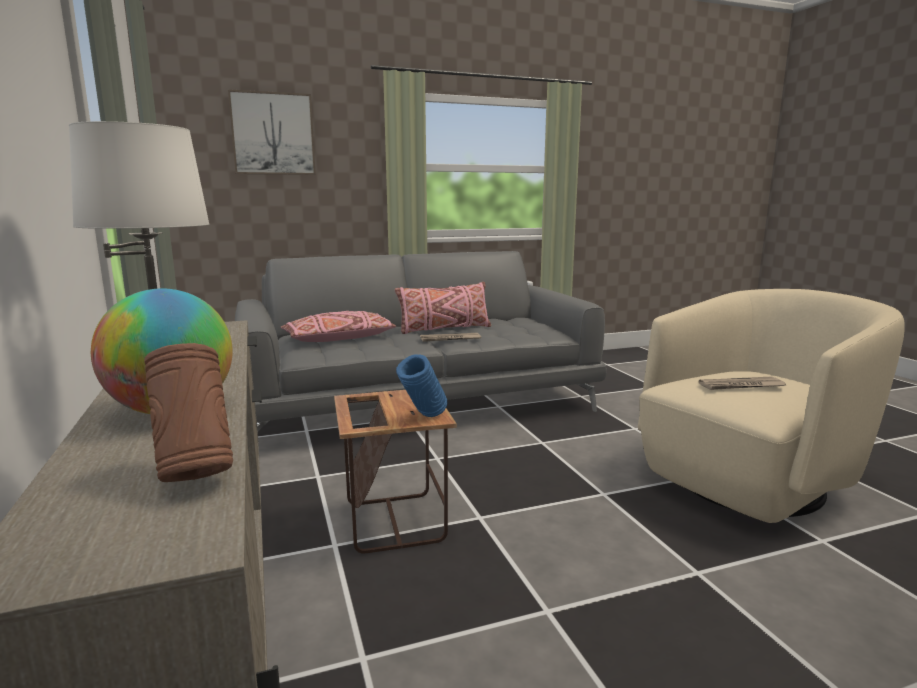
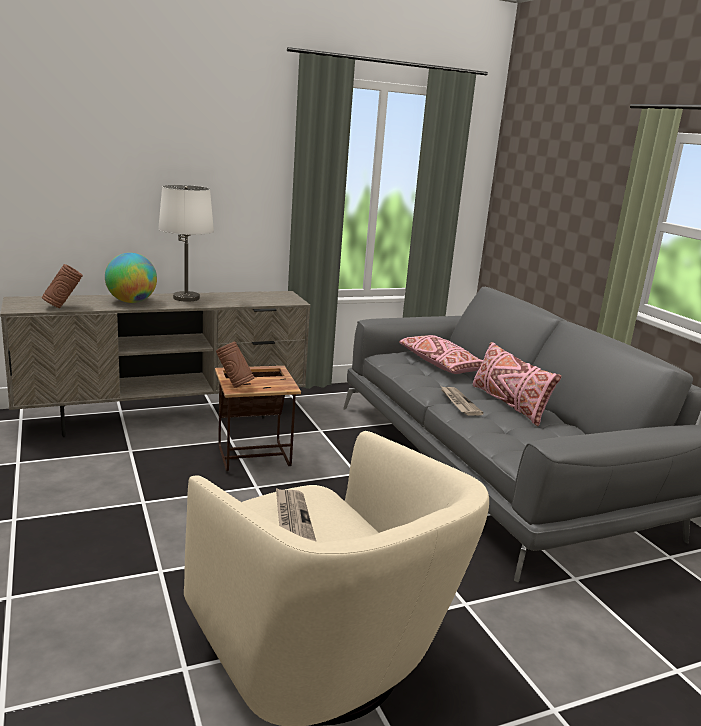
camera: 85 degrees right, 5 degrees up
picture [228,89,316,175] -> none
blue vase [396,354,447,417] -> brown vase [216,342,255,388]

